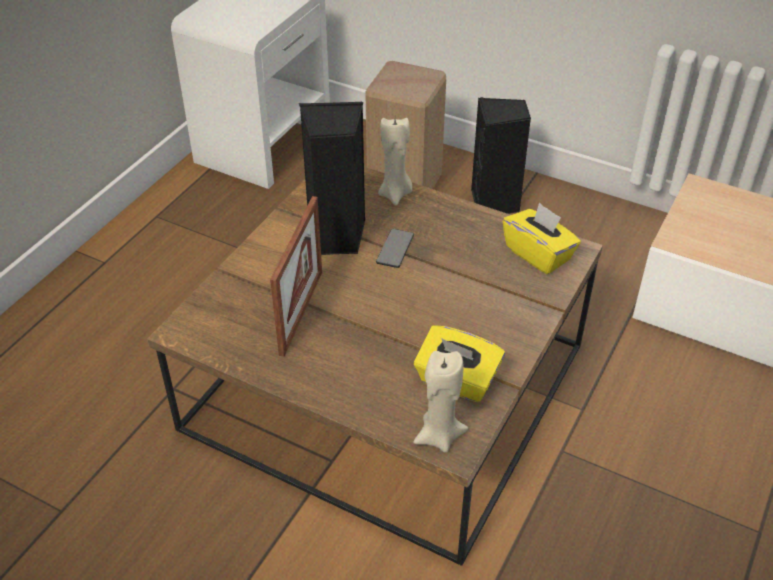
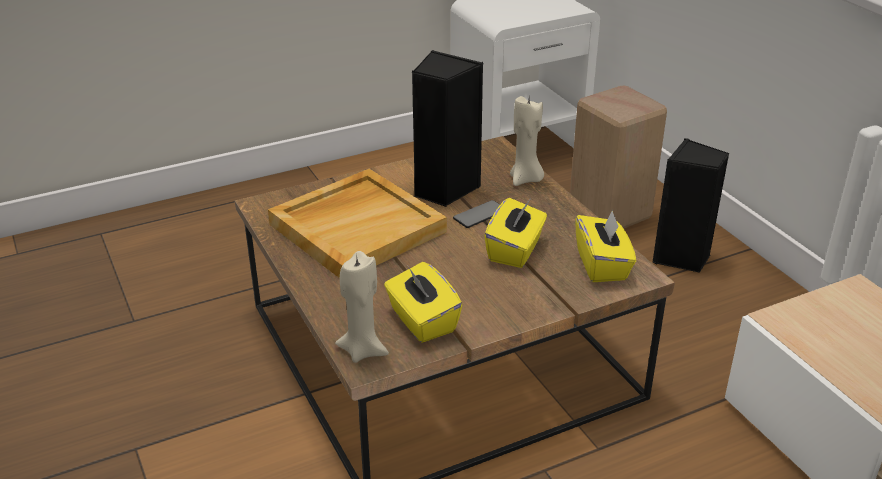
camera: 35 degrees right, 10 degrees down
picture frame [270,196,322,357] -> beige tray [268,169,447,278]
none -> yellow tissue box [484,198,547,268]

